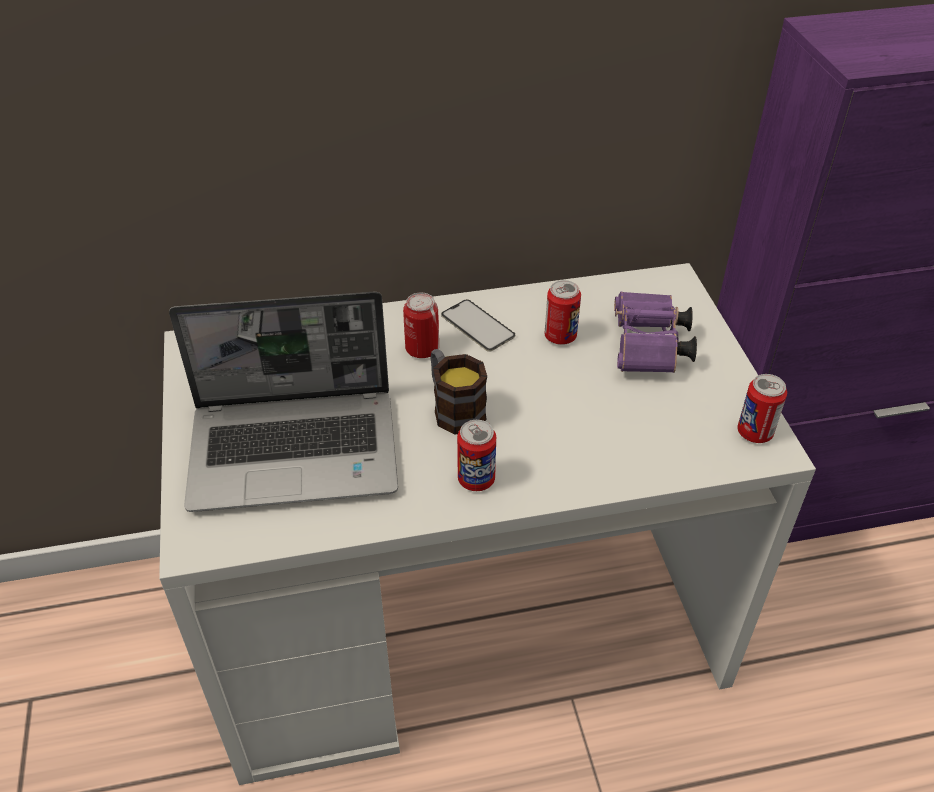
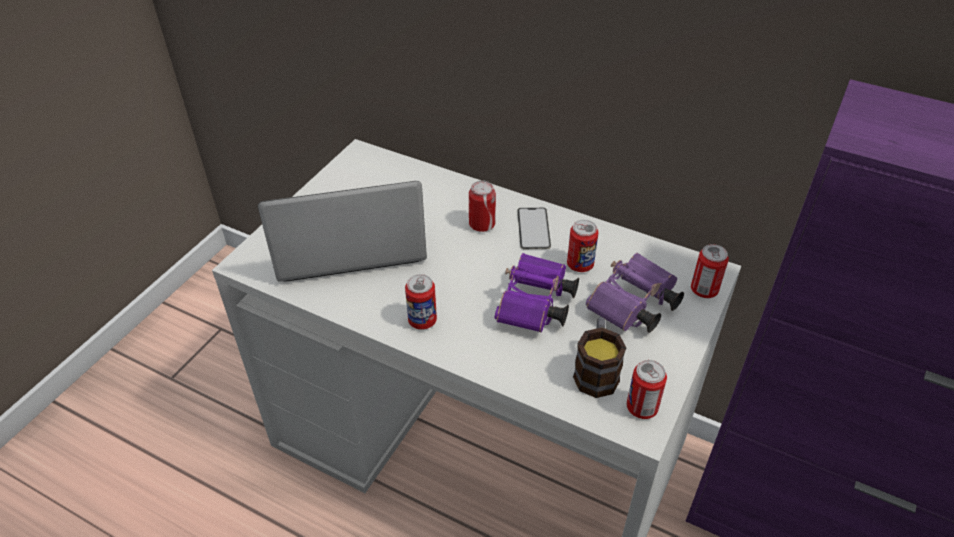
camera: 40 degrees right, 0 degrees up
laptop [169,292,398,512] -> laptop turned 135 degrees clockwise [258,181,427,281]
mug [430,349,487,435] -> mug moved to [573,317,626,398]
none -> purple binoculars [495,253,579,332]
none -> can [691,244,729,298]

